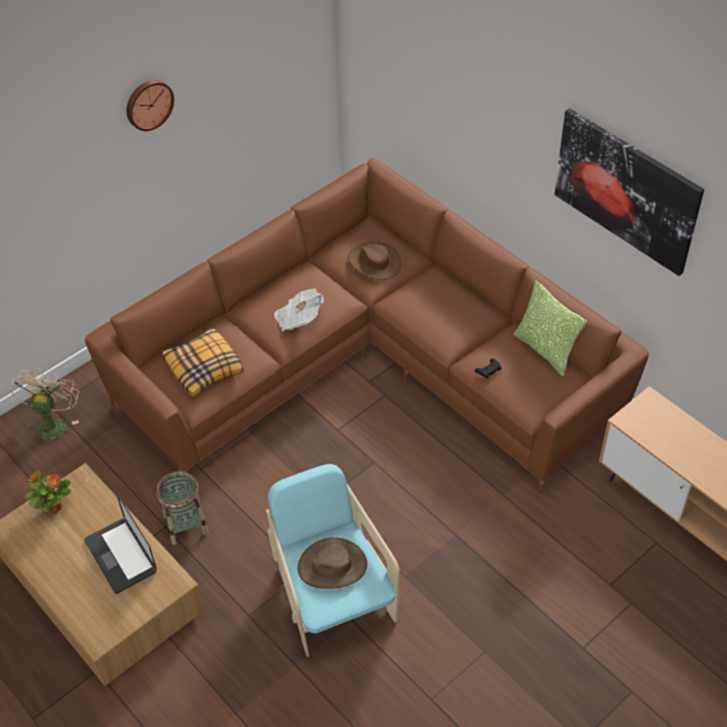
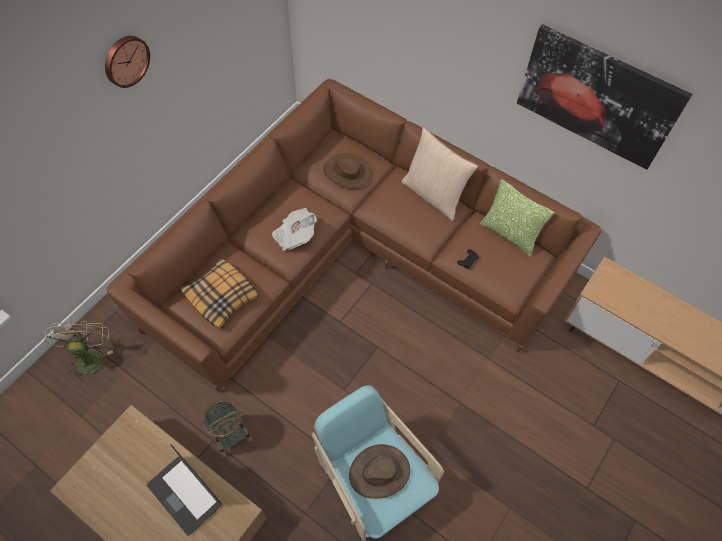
camera: 15 degrees left, 10 degrees up
potted plant [24,470,72,514] -> none
none -> beige pillow [401,127,478,221]

